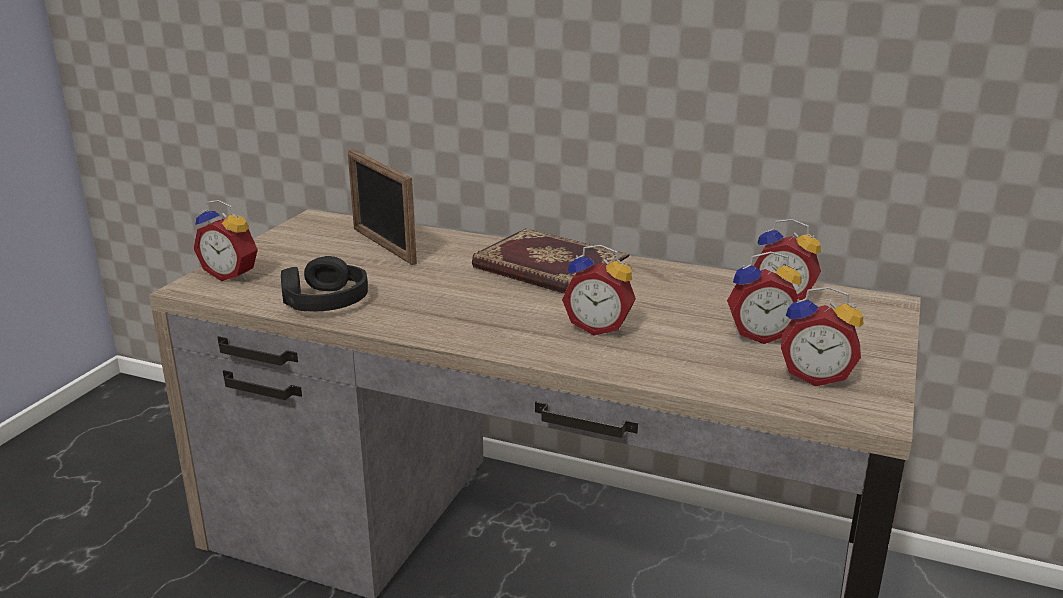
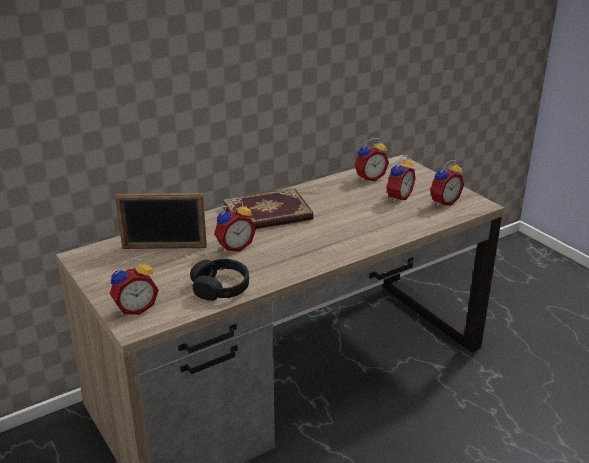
camera: 55 degrees left, 5 degrees up
alarm clock [562,245,636,335] -> alarm clock moved to [214,202,256,252]

